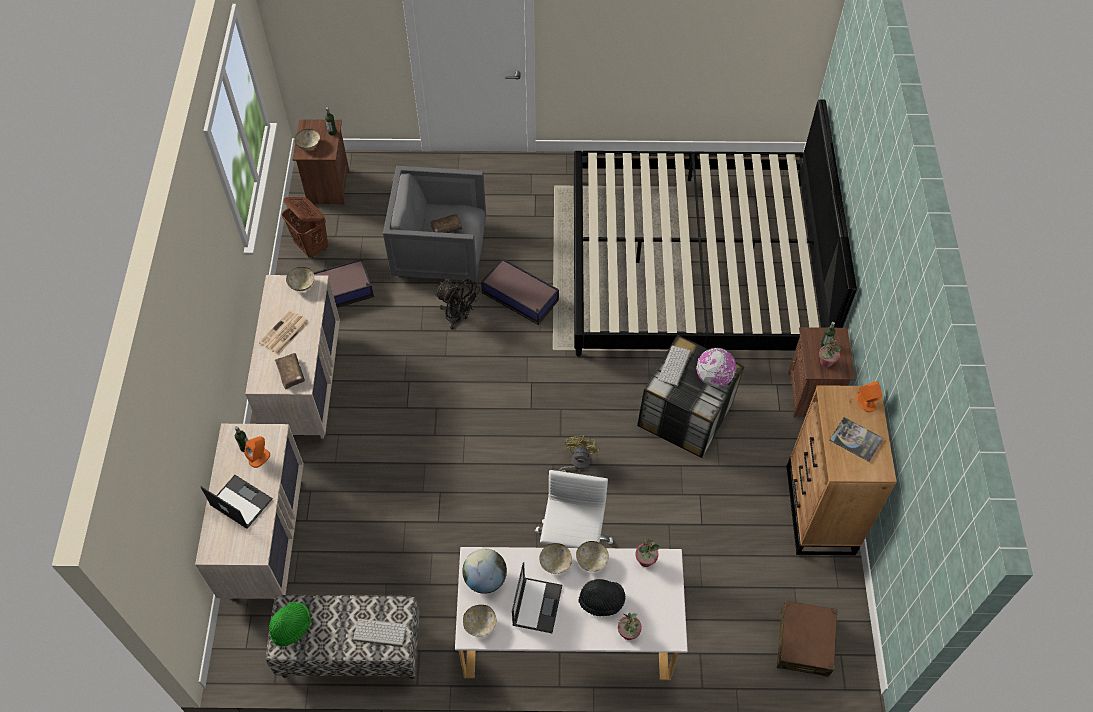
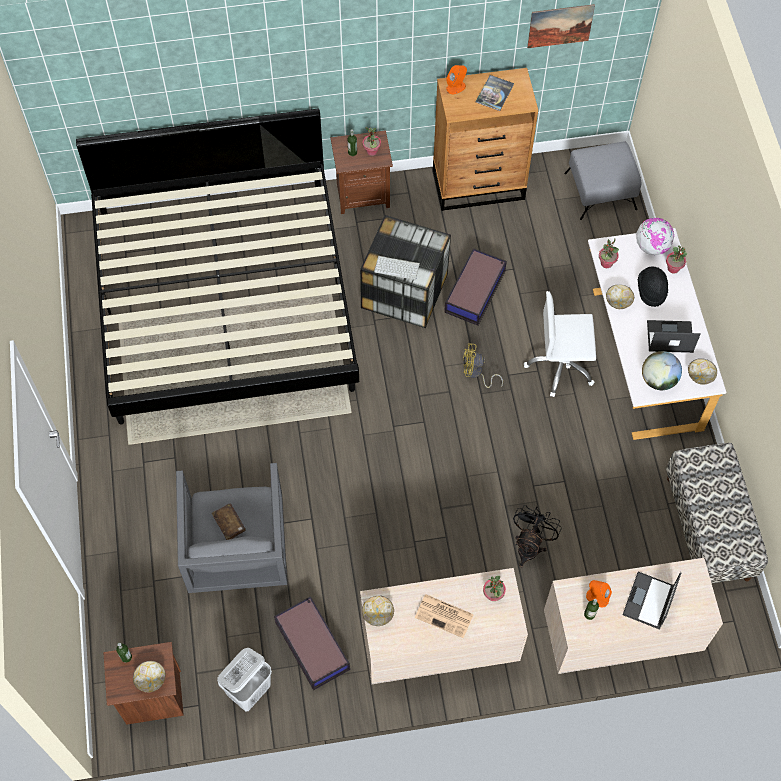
camera: 100 degrees left, 5 degrees up
green hat [269,602,311,646] -> none
brown book [275,353,305,389] -> potted plant [483,576,506,601]
brown laundry basket [282,197,328,259] -> white laundry basket [217,648,272,712]
keyboard [353,619,407,647] -> none
black fan [435,279,480,329] -> black fan moved to [513,505,562,568]
storage box [481,258,559,325] -> storage box moved to [444,248,507,326]
bowl [539,543,572,574] -> none
globe [696,348,736,387] -> globe moved to [636,218,674,255]
brown suitcase [777,601,837,677] -> grey ottoman [564,141,641,220]
none -> picture [527,4,595,48]

